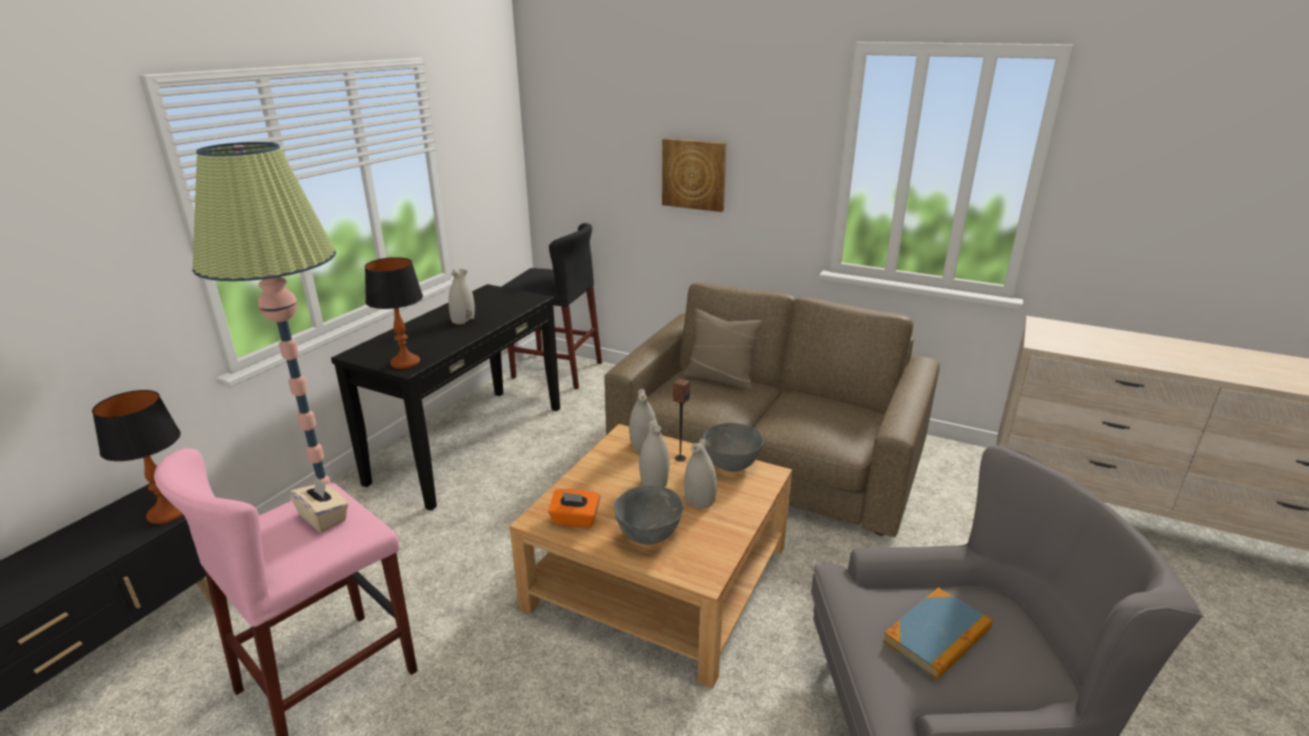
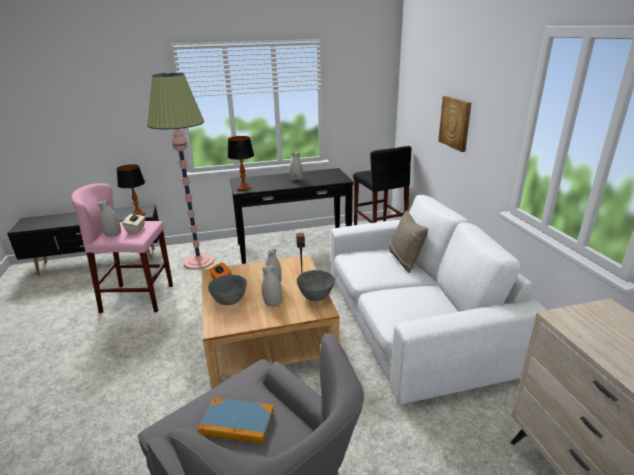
camera: 50 degrees right, 0 degrees up
brown sofa [604,282,940,537] -> white sofa [331,195,546,404]
white vase [629,389,656,451] -> white vase moved to [97,200,121,237]

